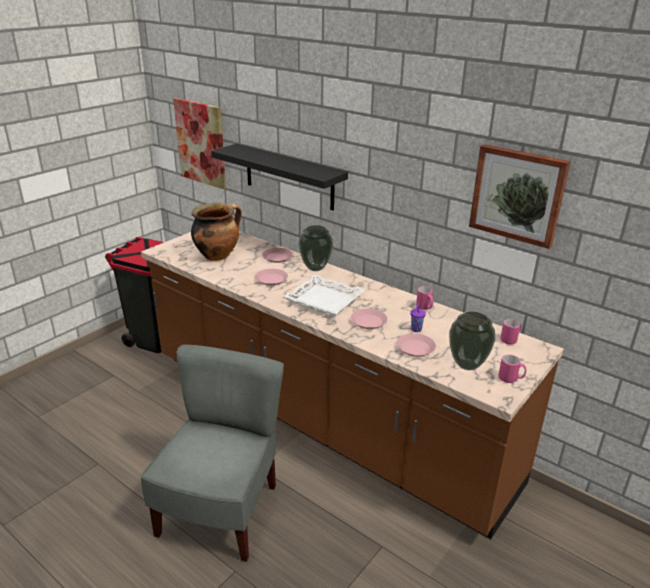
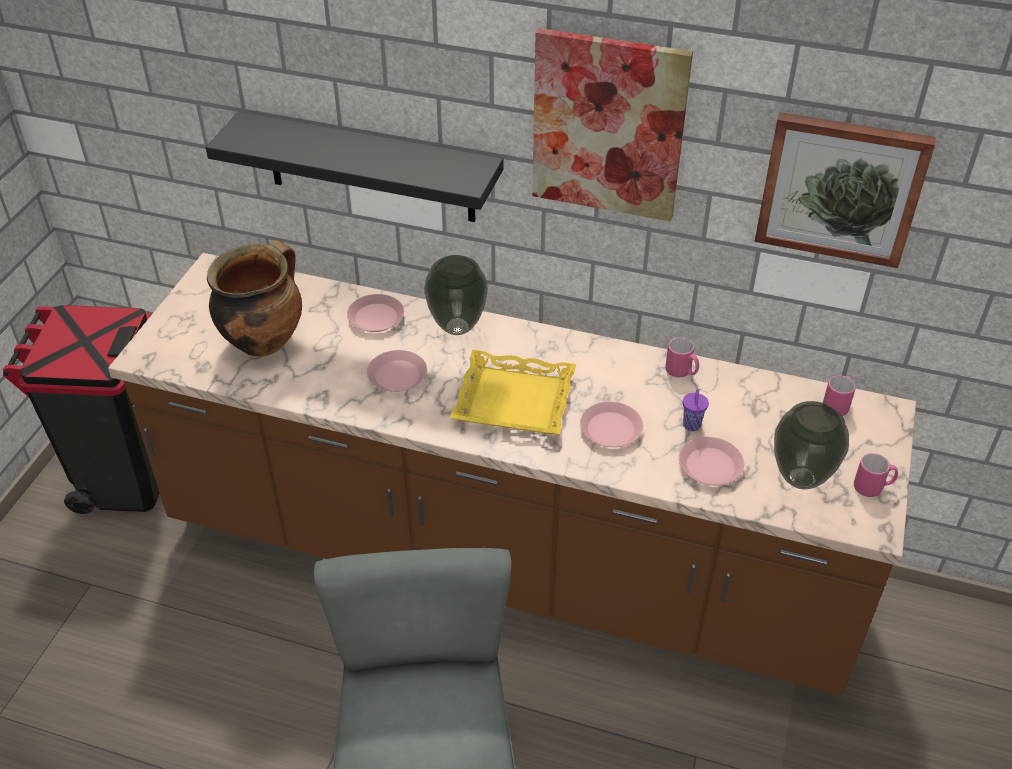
camera: 20 degrees left, 15 degrees up
picture [173,98,226,189] -> picture moved to [532,28,693,222]
white tray [283,275,365,316] -> yellow tray [450,350,576,434]

